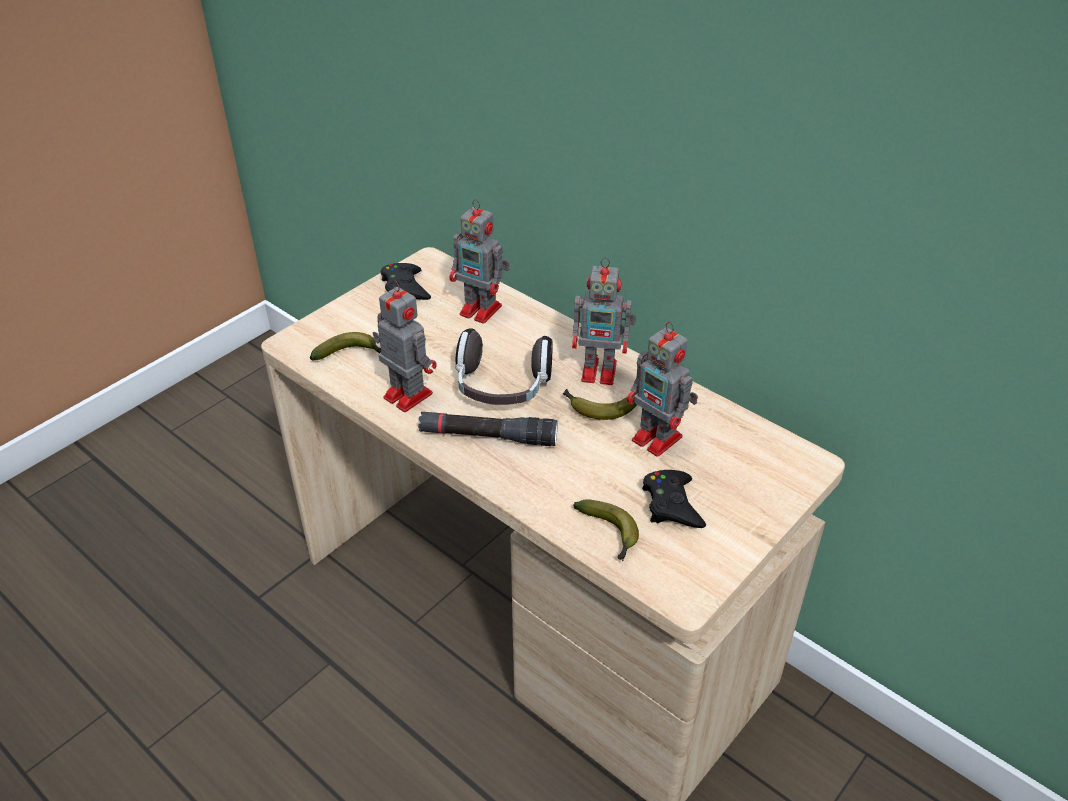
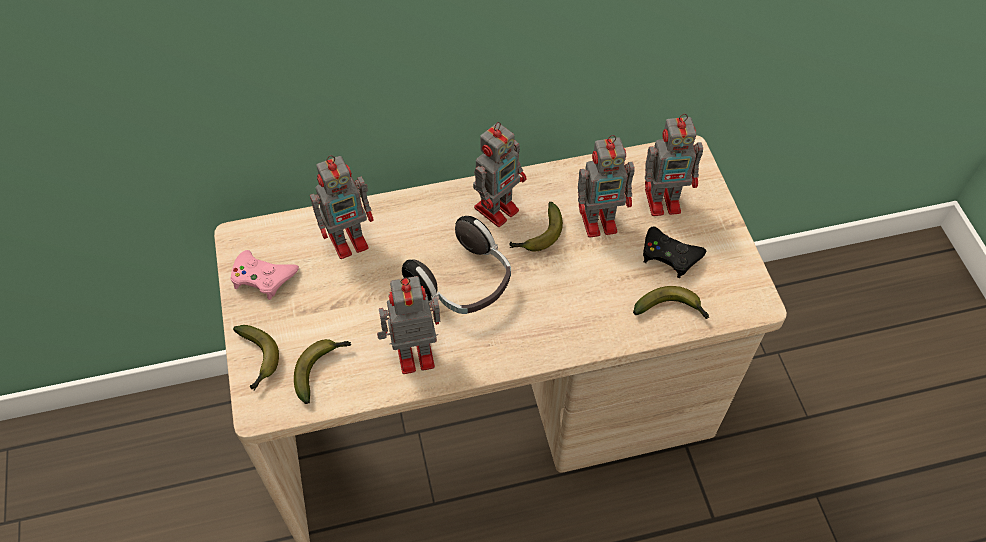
camera: 55 degrees left, 15 degrees up
black game controller [381,263,431,300] -> pink game controller [231,250,299,300]
black flashlight [418,412,558,446] -> none
none -> banana [233,325,279,391]
none -> toy robot [645,114,703,216]

